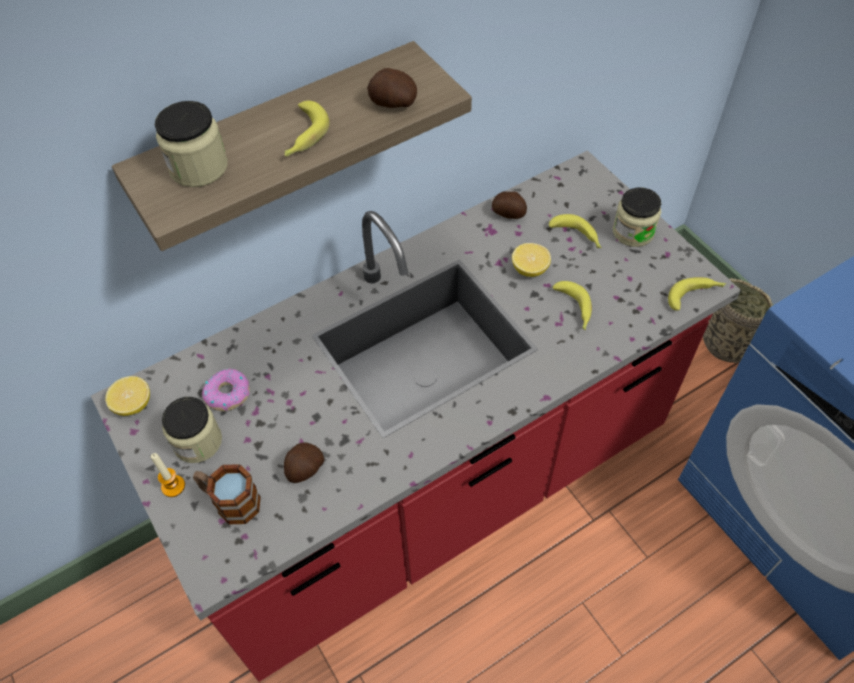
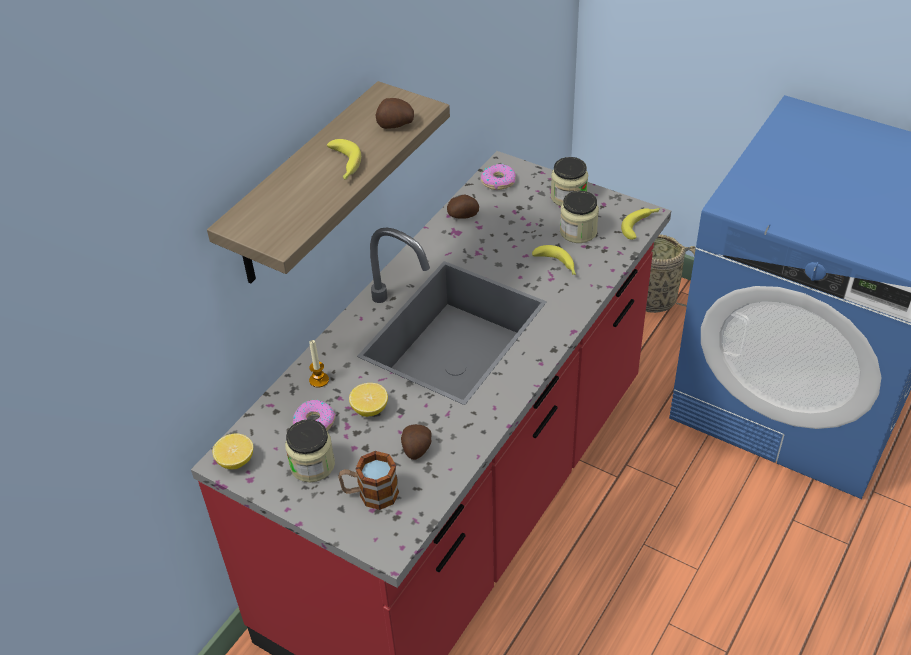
camera: 25 degrees left, 10 degrees down
candle [151,453,185,497] -> candle moved to [309,340,329,388]
jar [155,101,228,187] -> jar moved to [560,191,599,243]
lemon [512,243,551,277] -> lemon moved to [349,383,388,417]
banana [549,214,602,248] -> none
none -> donut [481,164,516,190]

